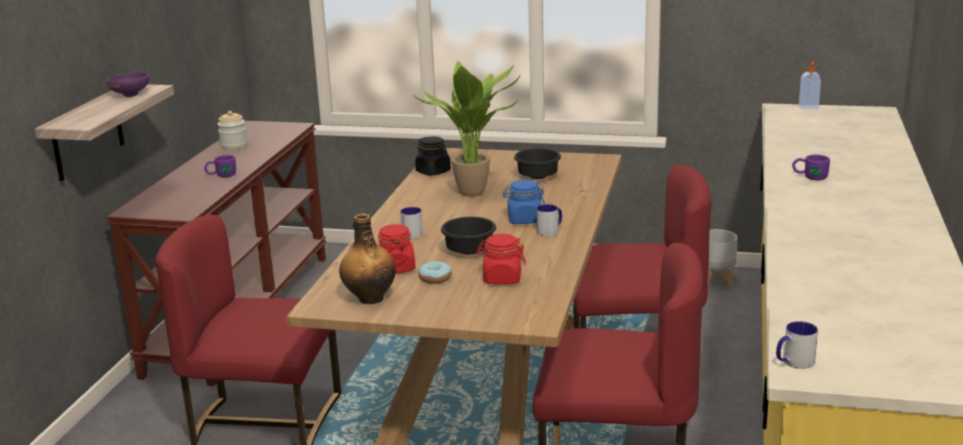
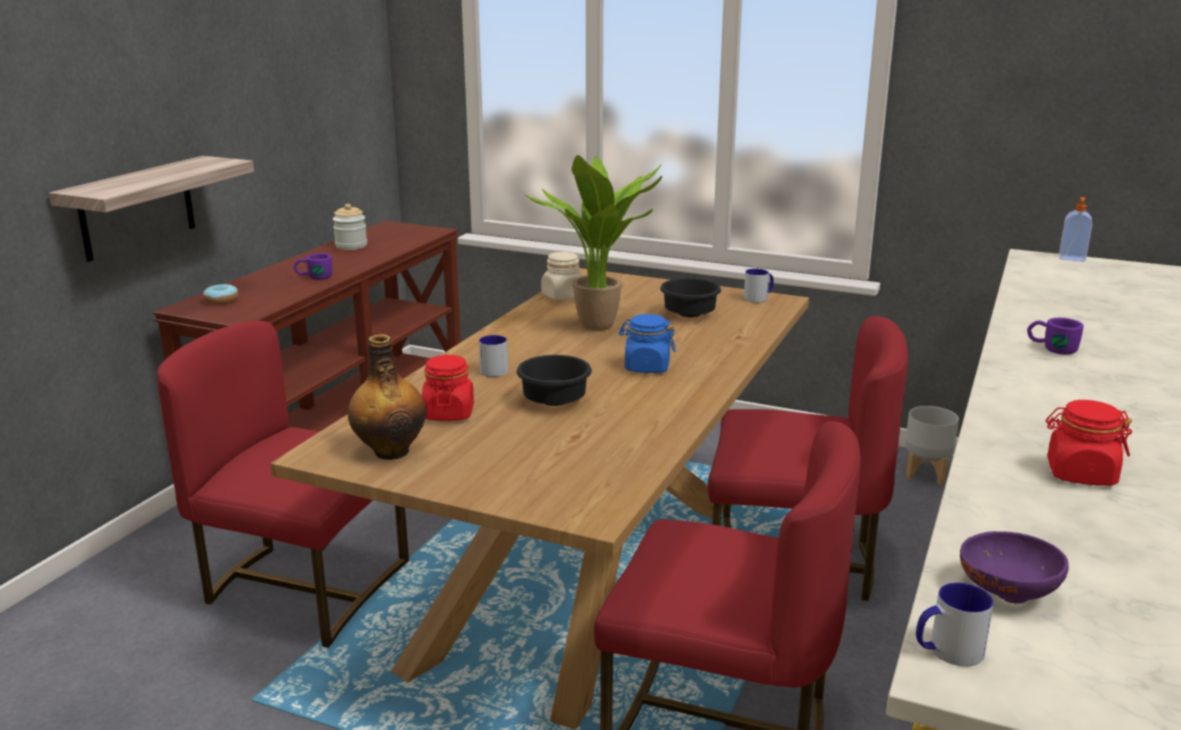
camera: 10 degrees right, 0 degrees up
purple bowl [105,72,150,97] -> purple bowl moved to [960,531,1069,604]
black jar [415,137,451,176] -> beige jar [541,252,583,301]
donut [418,261,452,284] -> donut moved to [203,284,239,305]
red jar [477,234,526,285] -> red jar moved to [1046,400,1132,486]
mug [536,204,562,237] -> mug moved to [744,269,774,303]

